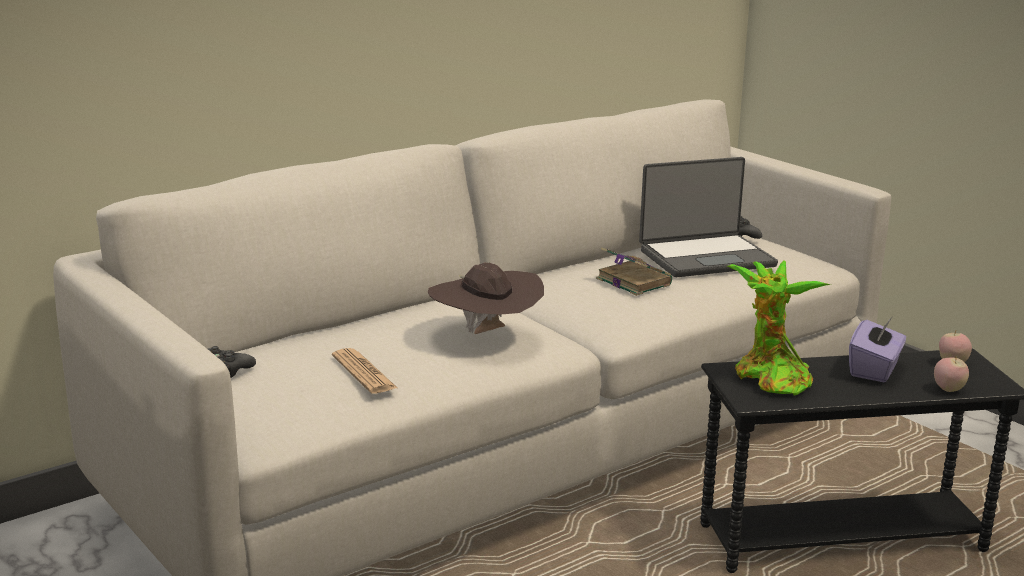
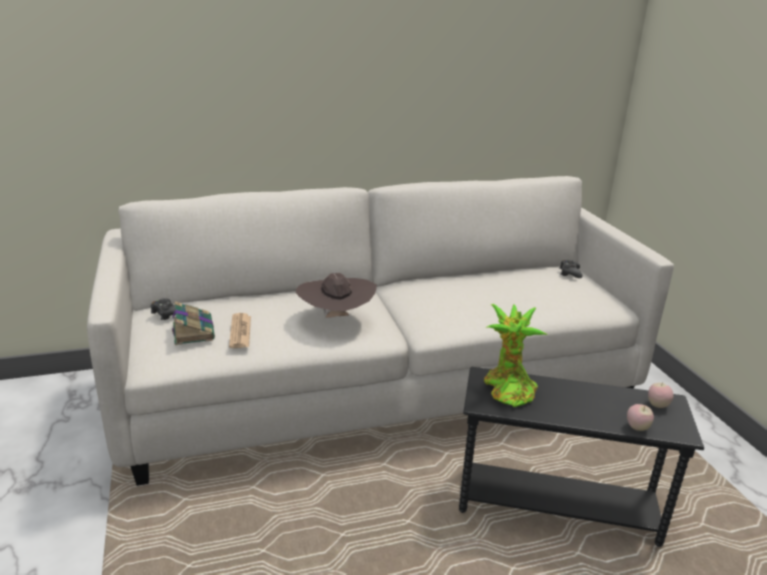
camera: 20 degrees right, 5 degrees up
book [596,247,672,296] -> book moved to [172,301,215,345]
laptop [639,157,778,277] -> none
purple tissue box [849,316,906,382] -> none

